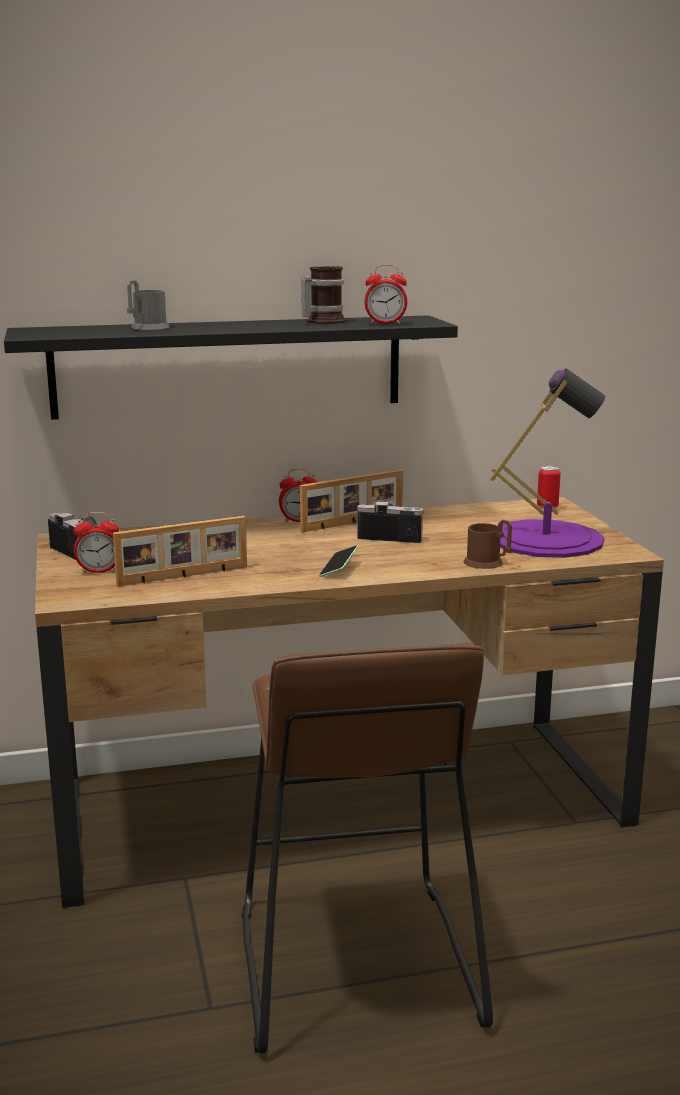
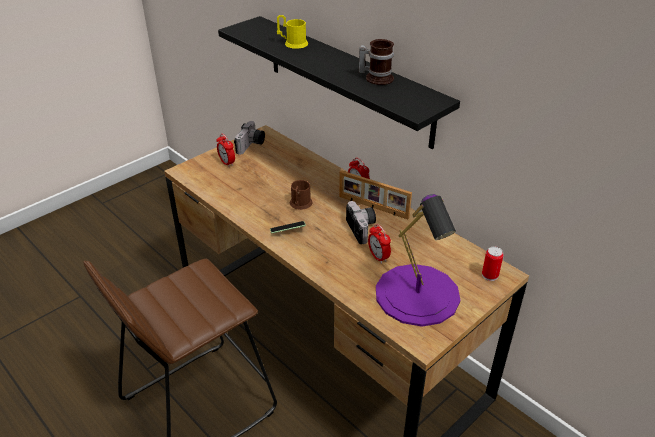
camera: 60 degrees right, 20 degrees up
picture frame [113,516,247,587] -> none
grey mug [127,280,170,330] -> yellow mug [277,15,308,49]
alarm clock [365,264,407,324] -> alarm clock moved to [368,224,391,264]
brown mug [463,520,513,569] -> brown mug moved to [290,180,313,210]

